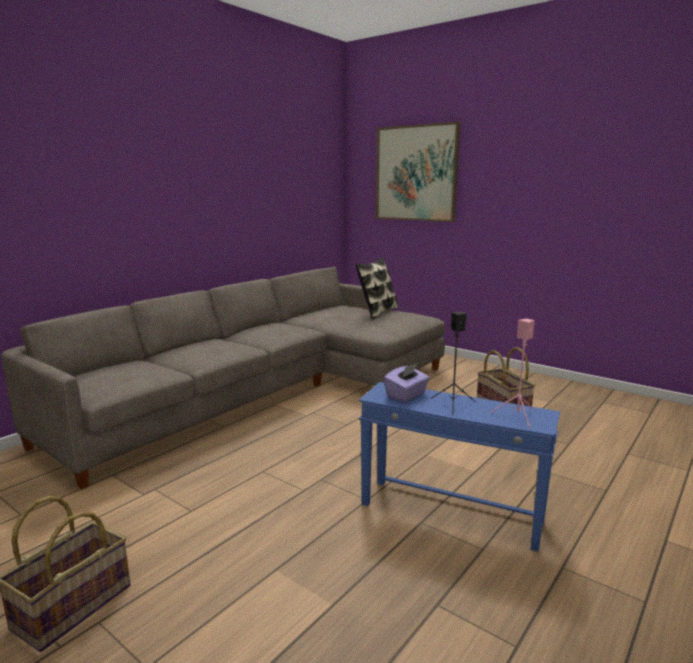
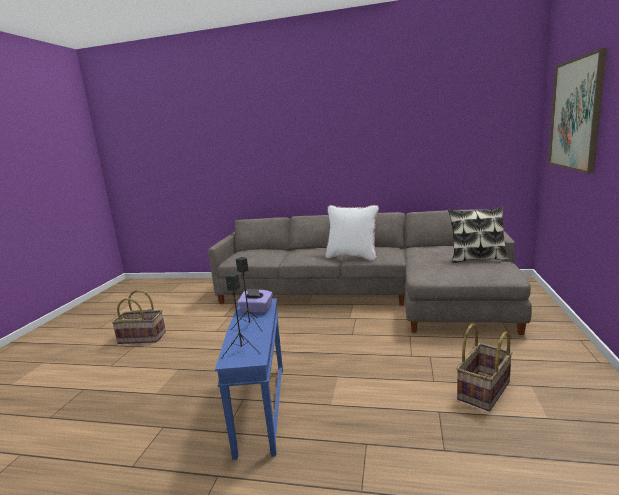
camera: 65 degrees right, 0 degrees up
pink speaker [489,318,535,429] -> black speaker [221,273,261,359]
none -> white pillow [325,205,379,261]

